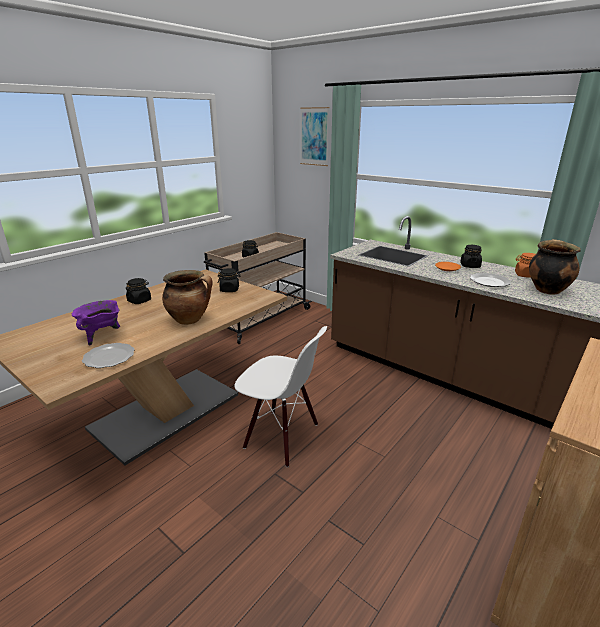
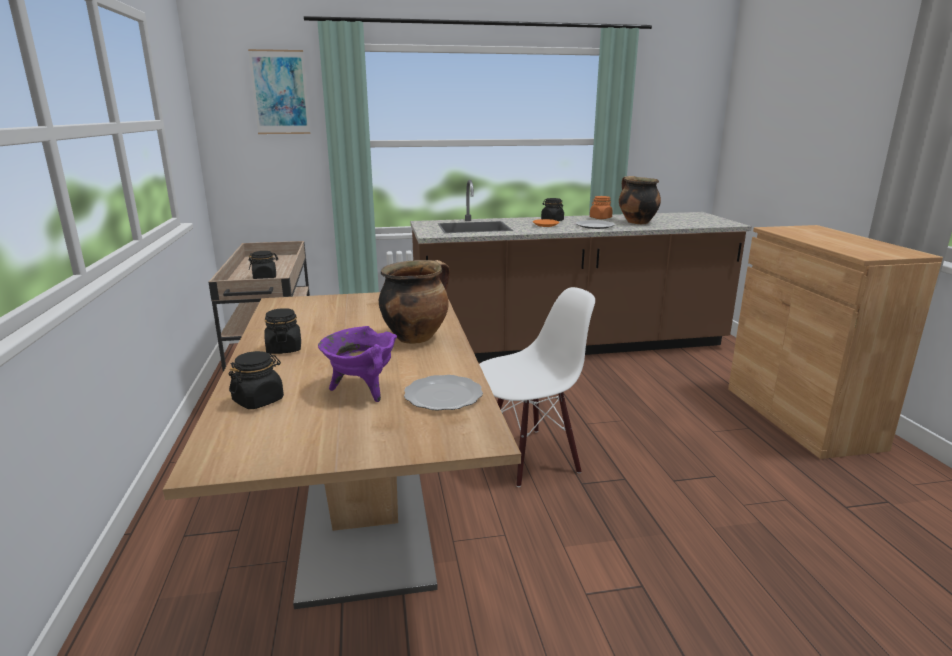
camera: 50 degrees left, 5 degrees down
black jar [218,268,241,292] -> black jar moved to [228,351,284,409]

